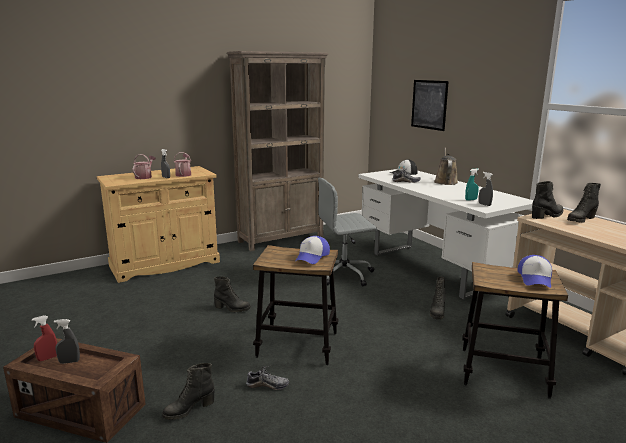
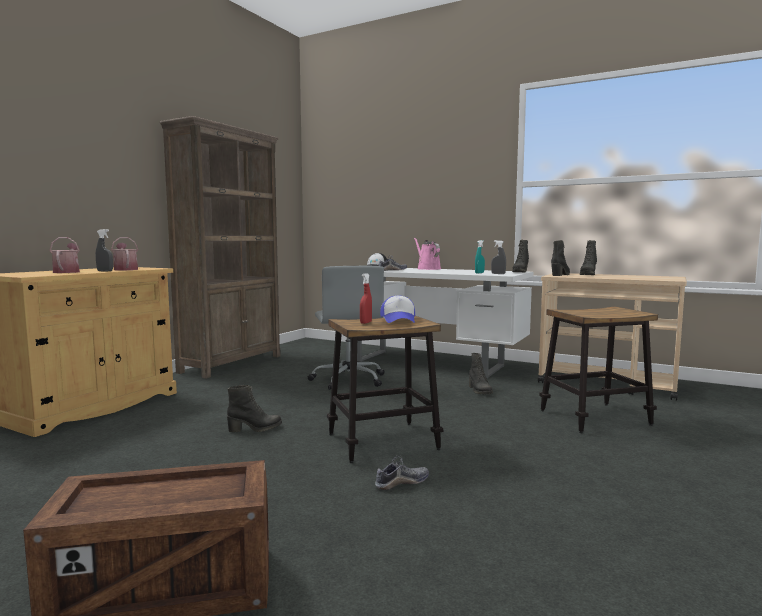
camera: 30 degrees left, 10 degrees down
red spray bottle [32,315,57,361] -> red spray bottle moved to [360,273,372,324]
grey spray bottle [54,319,80,364] -> none
black boot [162,363,215,420] -> black boot moved to [512,240,529,272]
grey office chair [318,178,377,287] -> grey office chair turned 60 degrees counterclockwise [308,266,385,390]
picture [411,80,449,131] -> none
brown watering can [434,148,458,185] -> pink watering can [414,238,441,270]
cap [517,255,552,288] -> none

